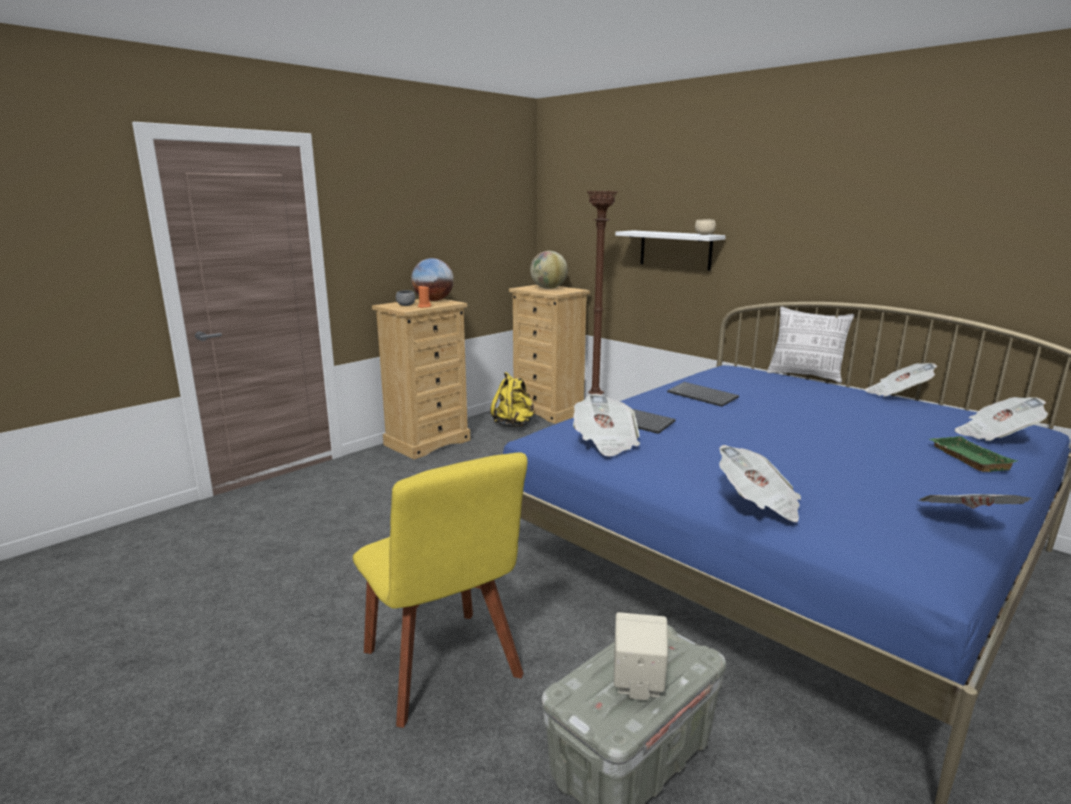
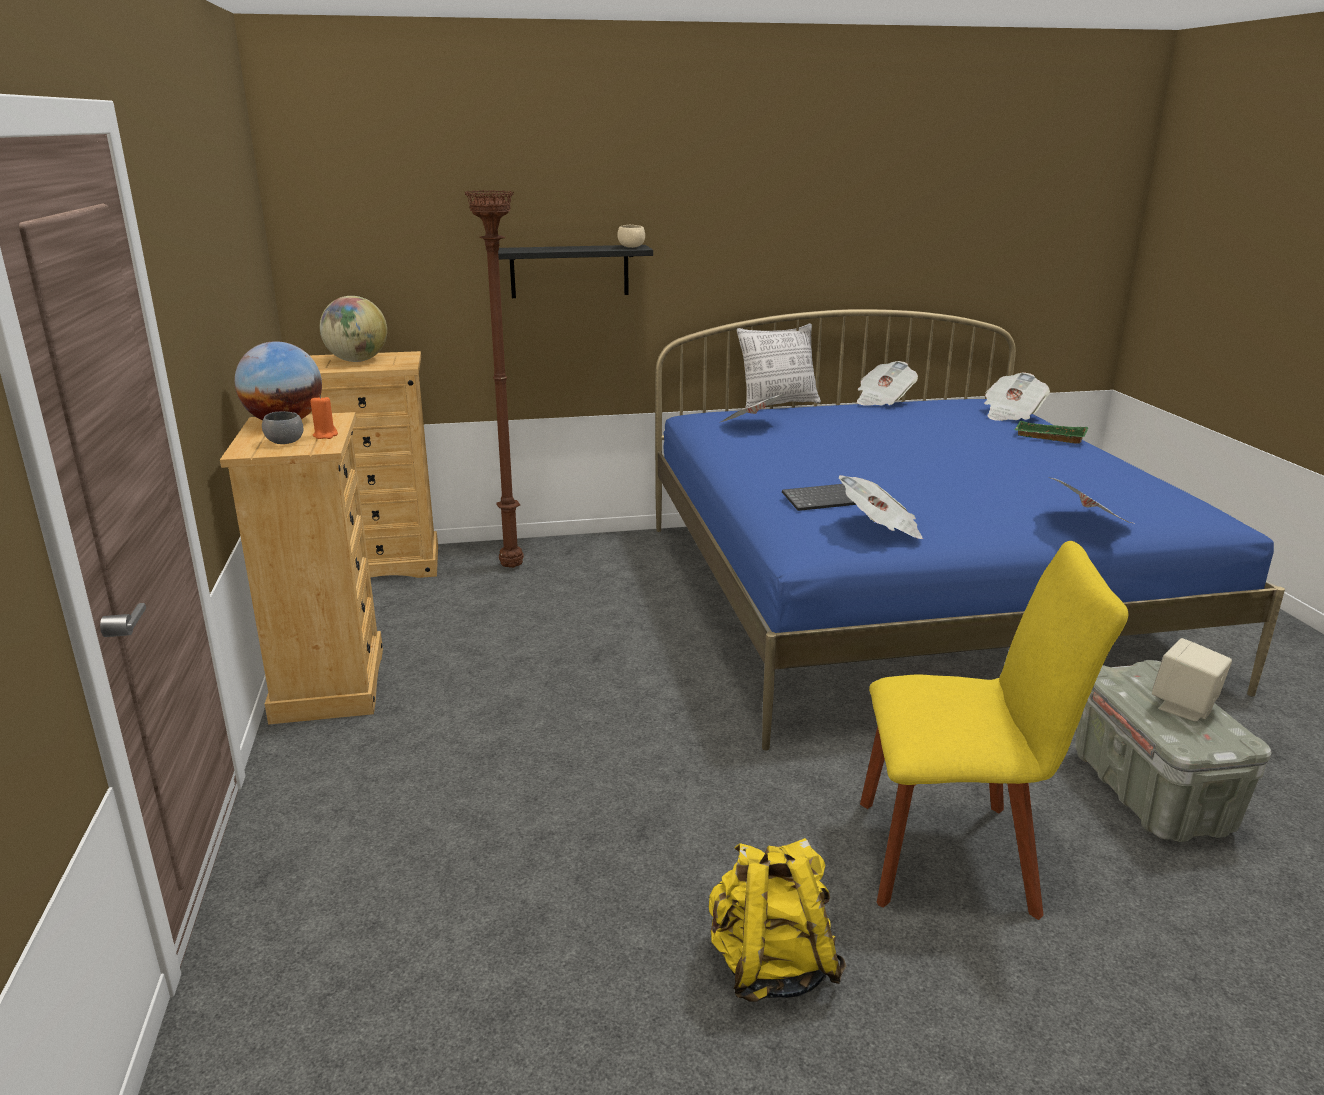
camera: 55 degrees left, 5 degrees up
yellow backpack [490,372,534,428] -> yellow backpack moved to [709,838,846,1002]
white shelf [615,230,726,271] -> black shelf [498,245,653,298]
keyboard [667,382,739,407] -> none
newspaper [917,494,1032,509] -> newspaper moved to [721,394,785,422]

